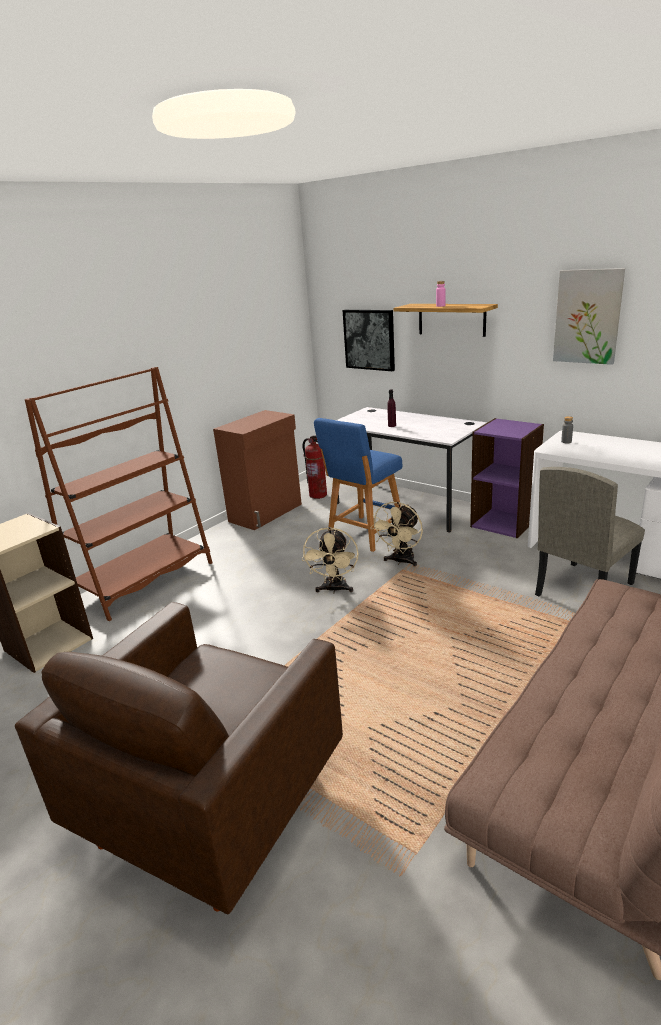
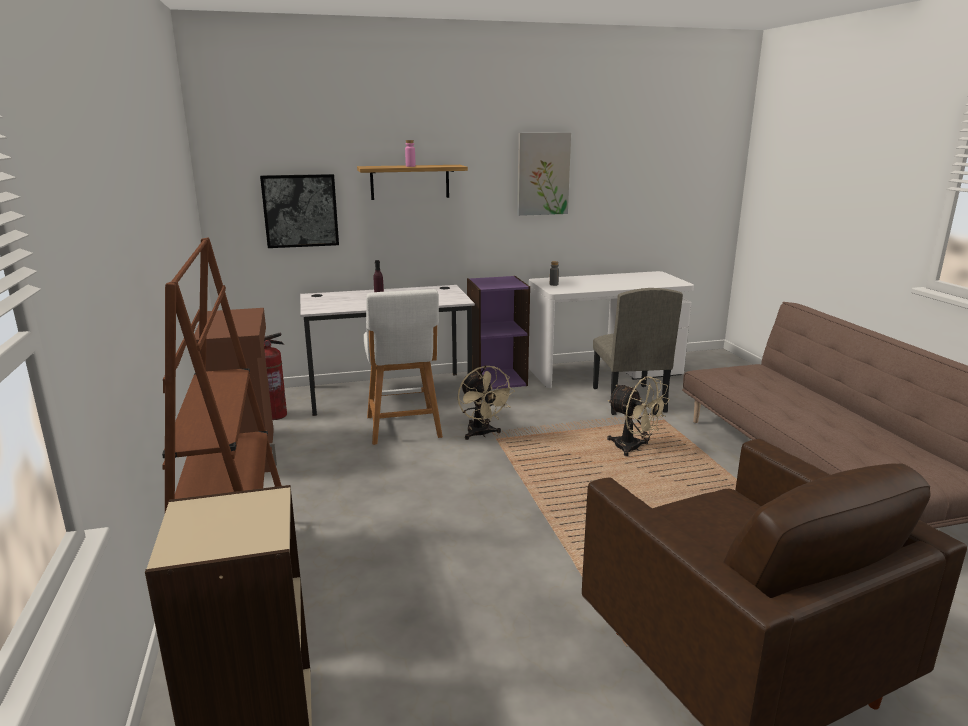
camera: 55 degrees left, 5 degrees down
beige fan [302,527,359,593] -> beige fan moved to [607,376,670,456]
blue stool [314,418,402,552] -> white stool [364,289,443,445]

